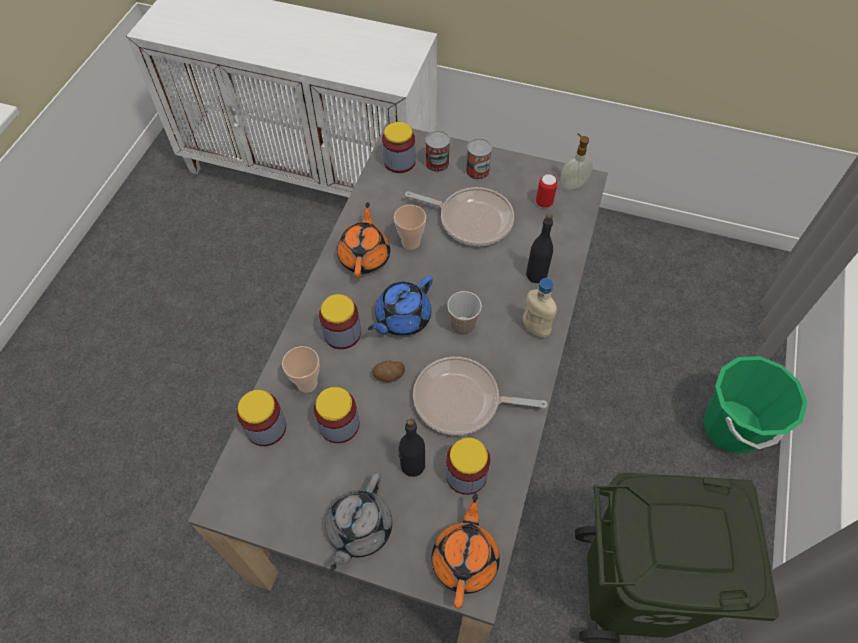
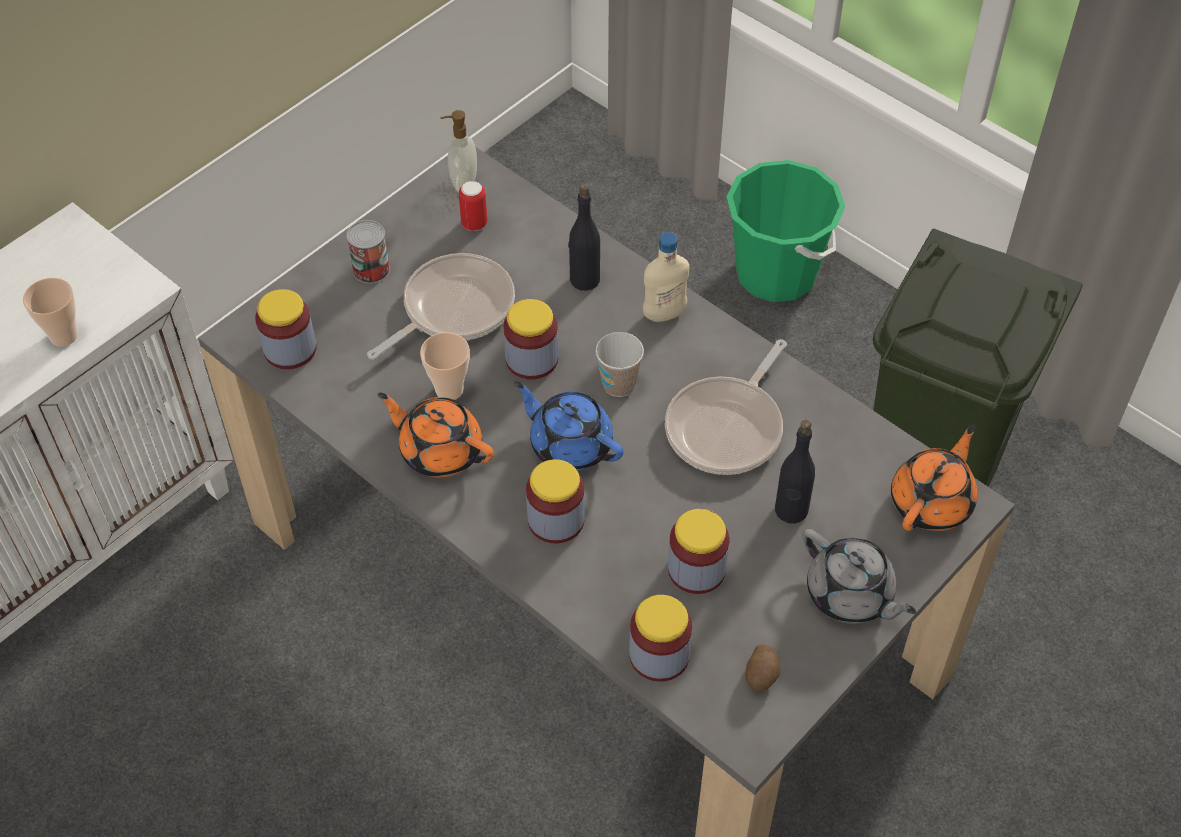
camera: 65 degrees left, 5 degrees down
cup [282,346,320,393] -> cup moved to [23,278,78,347]
blue teapot [368,276,433,336] -> blue teapot turned 150 degrees clockwise [514,381,624,471]
potato [372,361,405,382] -> potato moved to [745,644,781,692]
can [425,131,450,172] -> none
orange teapot [431,493,500,608] -> orange teapot turned 90 degrees clockwise [891,425,977,531]
jar [445,437,490,495] -> jar moved to [503,299,558,379]

